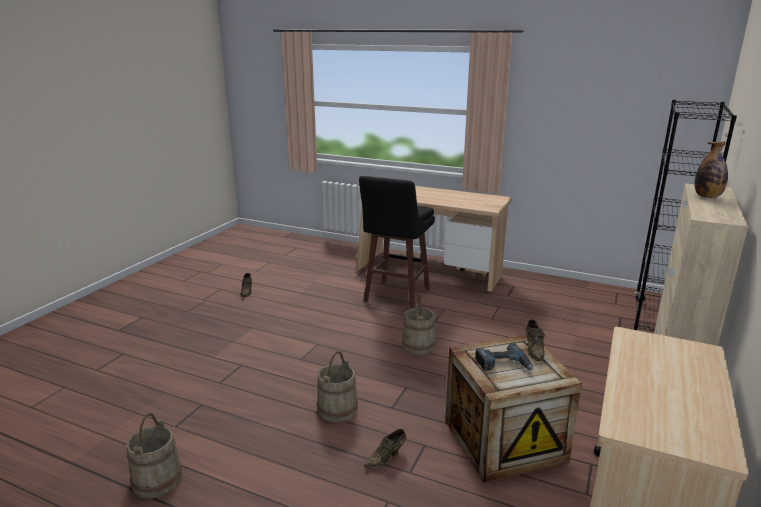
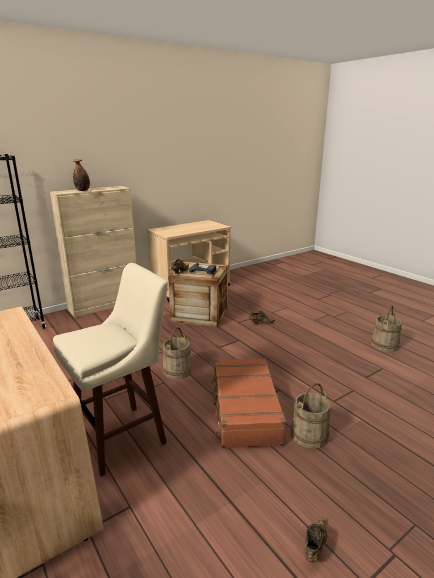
camera: 150 degrees left, 0 degrees up
beige bucket [317,351,358,423] -> beige bucket moved to [291,383,330,449]
black stool [359,176,435,309] -> beige stool [53,263,168,477]
none -> brown suitcase [211,358,286,448]

